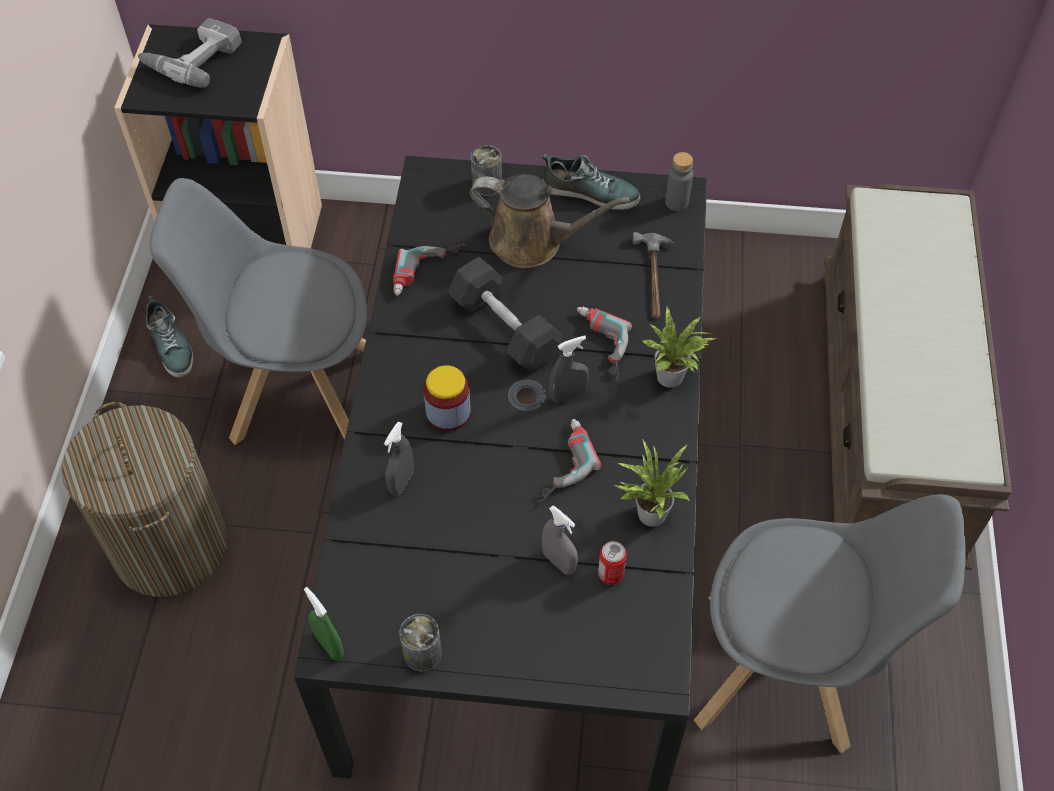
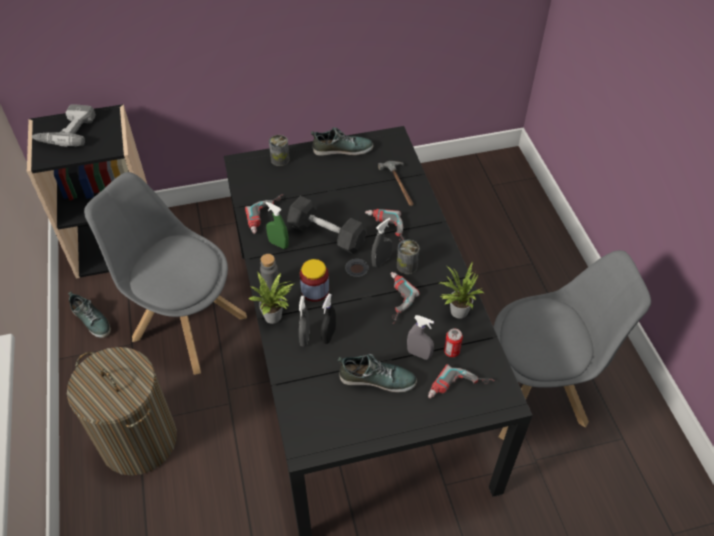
camera: 20 degrees left, 5 degrees down
grey chair [149,178,367,445] -> grey chair turned 45 degrees clockwise [84,172,247,375]
green spray bottle [304,587,344,660] -> green spray bottle moved to [265,202,289,249]
can [399,614,442,672] -> can moved to [397,240,419,274]
brown watering can [470,174,630,268] -> none
potted plant [643,307,717,388] -> potted plant moved to [248,273,295,324]
grey bottle [665,152,693,211] -> grey bottle moved to [260,254,280,291]
brown bench [823,184,1012,570] -> none
none -> black spray bottle [321,294,336,344]
none -> shoe [338,354,417,392]
none -> power drill [428,364,495,398]

